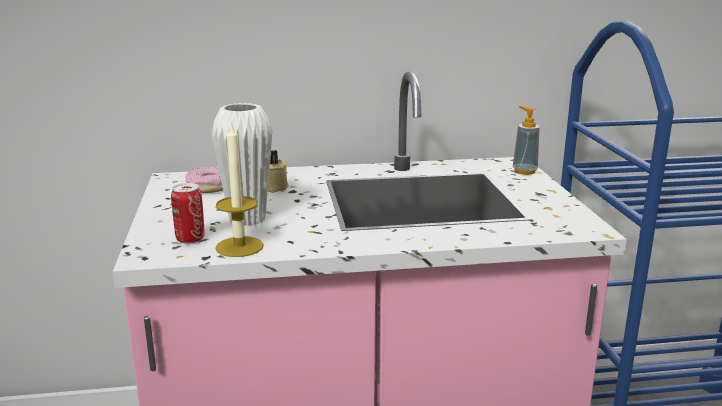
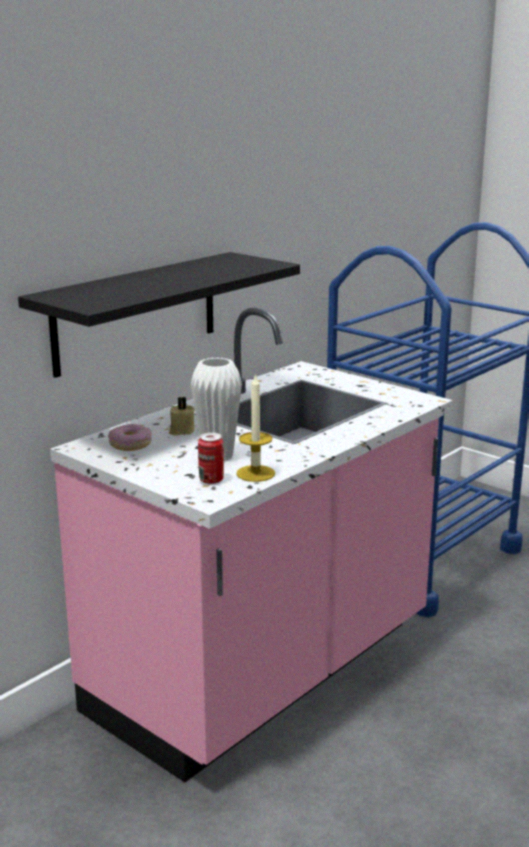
camera: 40 degrees left, 0 degrees up
soap dispenser [513,106,539,175] -> none
none -> black shelf [18,252,300,378]

